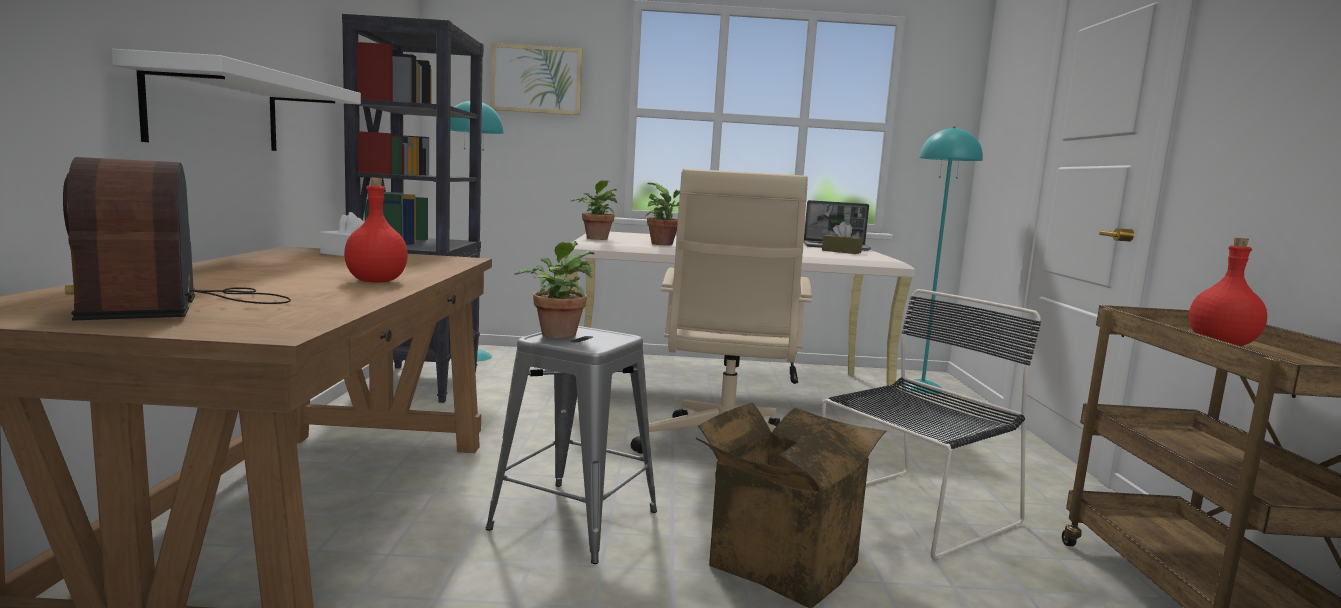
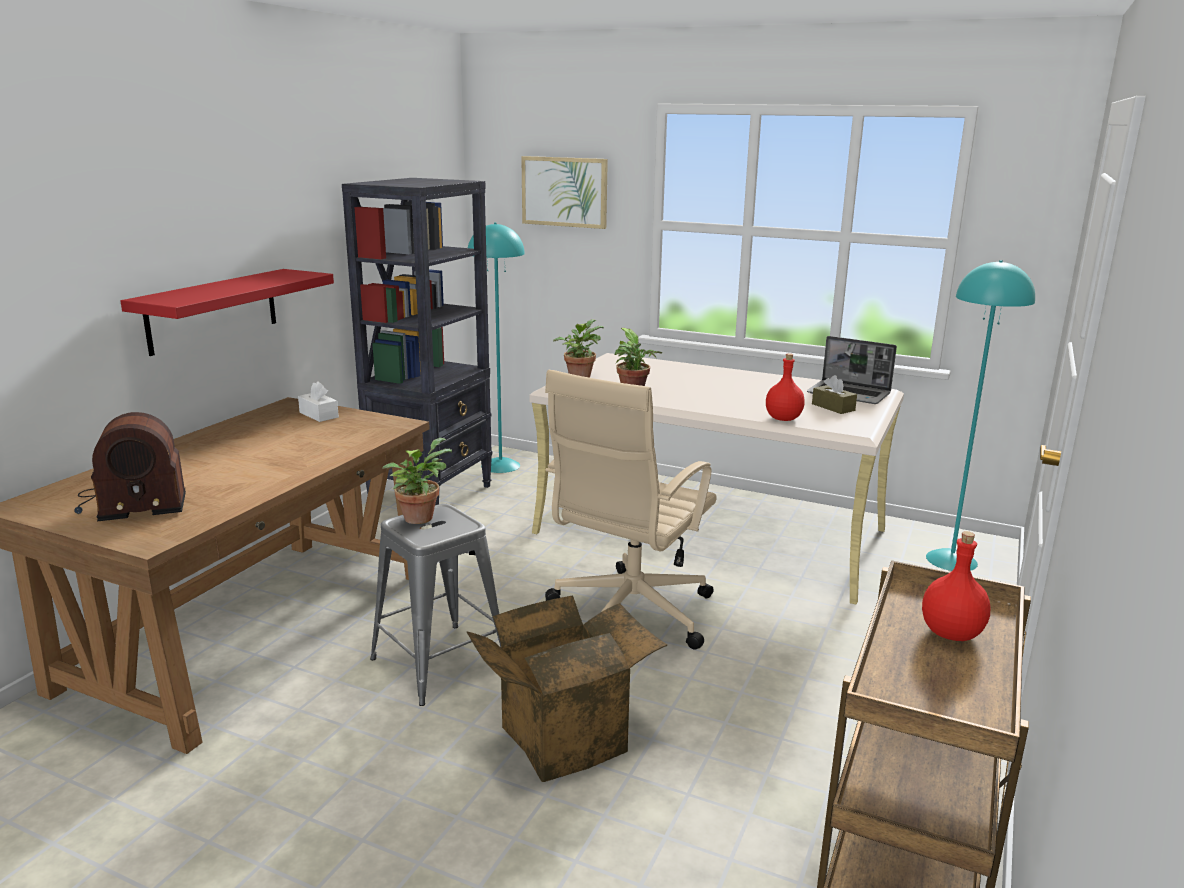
camera: 25 degrees right, 10 degrees up
radio [63,157,291,321] -> radio turned 105 degrees counterclockwise [74,412,186,521]
white shelf [112,49,361,151] -> red shelf [120,269,334,356]
red bottle [344,178,408,283] -> red bottle moved to [766,353,805,421]
black chair [822,289,1041,560] -> none

